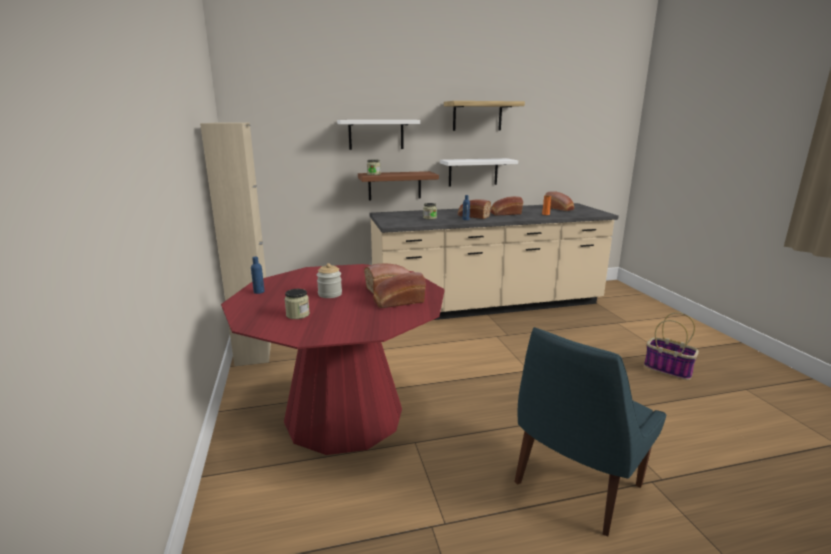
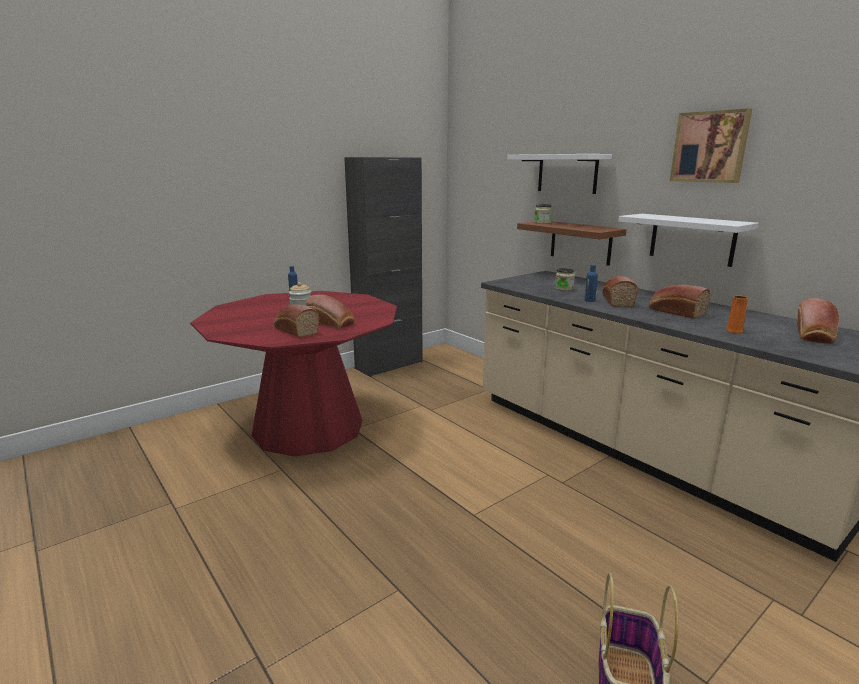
camera: 65 degrees right, 0 degrees up
beige cabinet [200,122,271,366] -> black cabinet [344,157,423,377]
jar [285,289,310,319] -> none
shelf [444,101,525,131] -> picture [670,108,752,183]
blue chair [514,327,666,536] -> none

